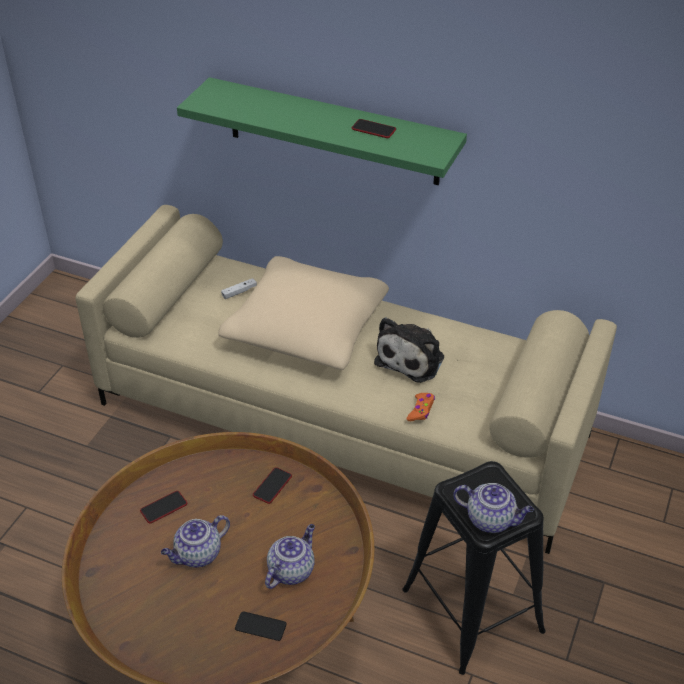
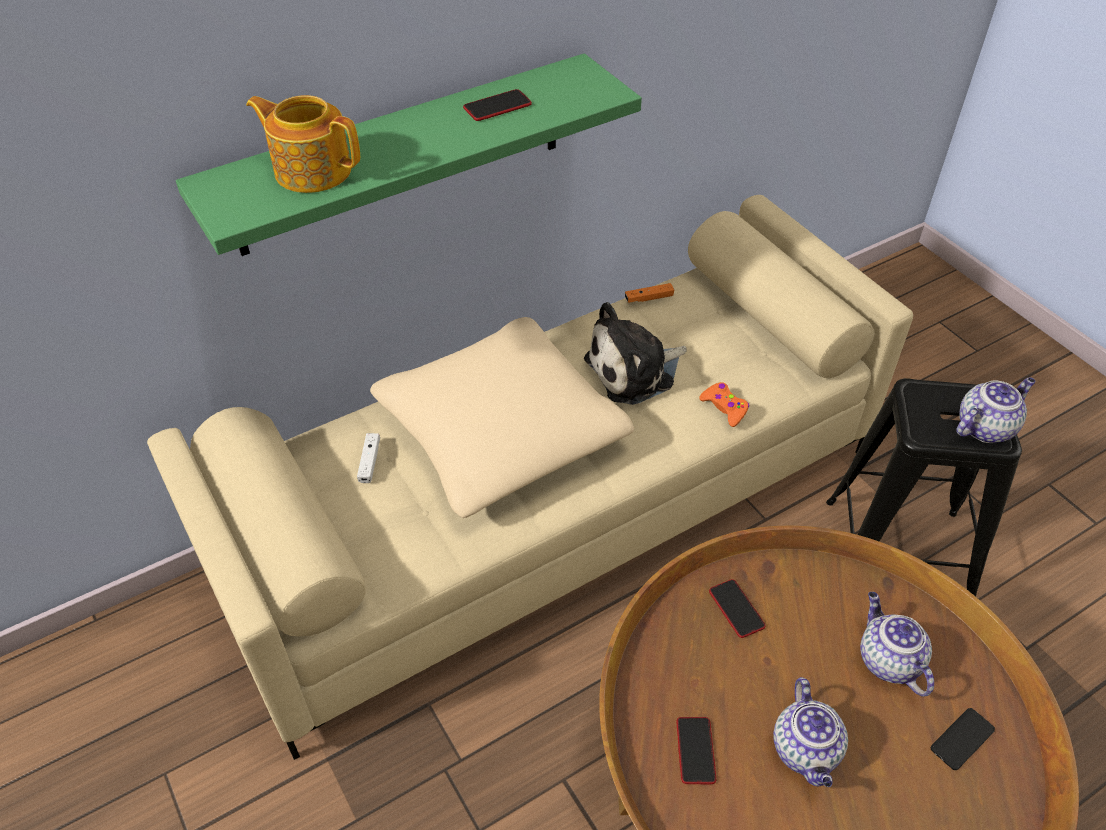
camera: 55 degrees left, 5 degrees up
plush toy [374,317,444,383] -> plush toy turned 90 degrees clockwise [584,302,687,405]
none -> teapot [246,95,360,193]
none -> orange game controller [625,283,674,303]

